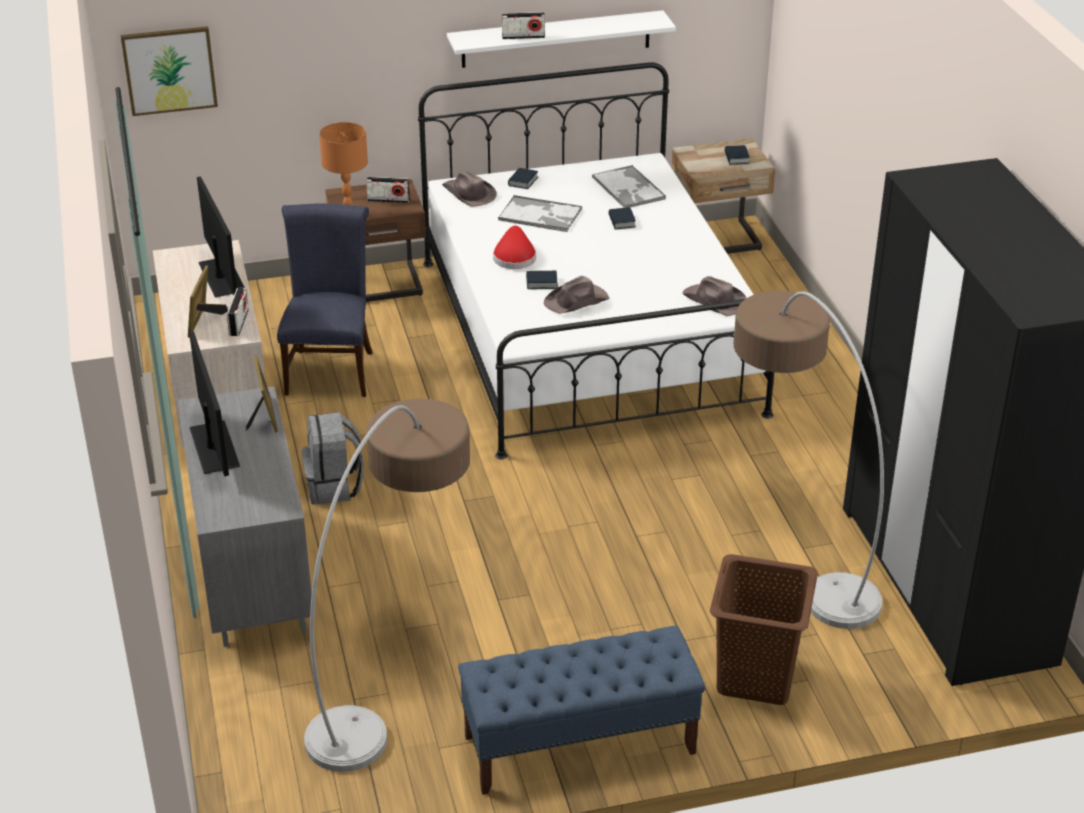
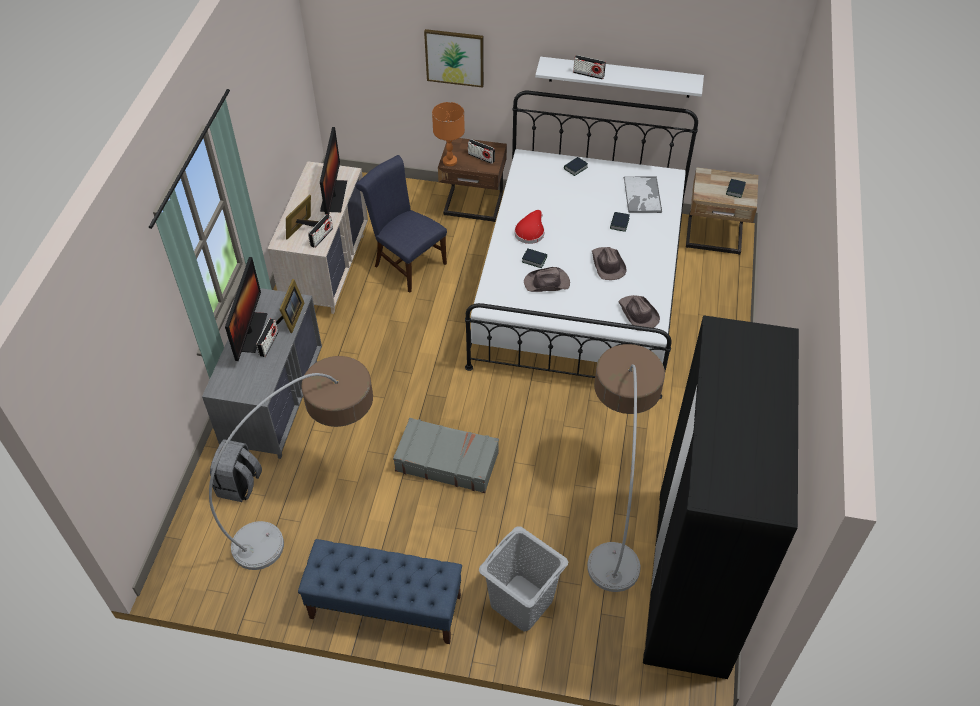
camera: 25 degrees right, 15 degrees up
picture [121,26,218,116] -> picture moved to [424,29,484,88]
blue chair [277,203,373,397] -> blue chair turned 75 degrees counterclockwise [355,155,447,293]
grey backpack [302,412,364,505] -> grey backpack moved to [210,439,262,502]
brown hat [442,170,497,207] -> brown hat moved to [592,247,627,280]
tray [498,195,582,232] -> none
brown laundry basket [710,554,818,705] -> grey laundry basket [479,526,568,632]
none -> radio [256,319,278,357]
none -> grey suitcase [393,418,499,493]

